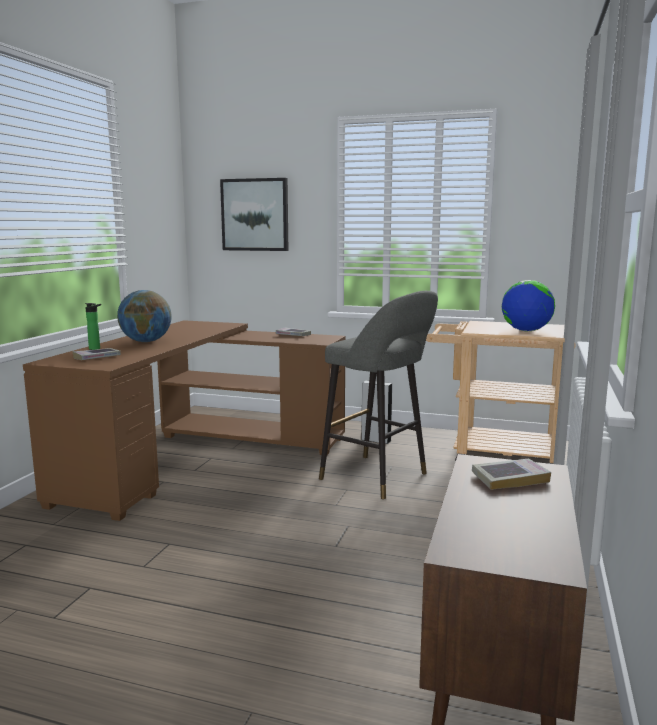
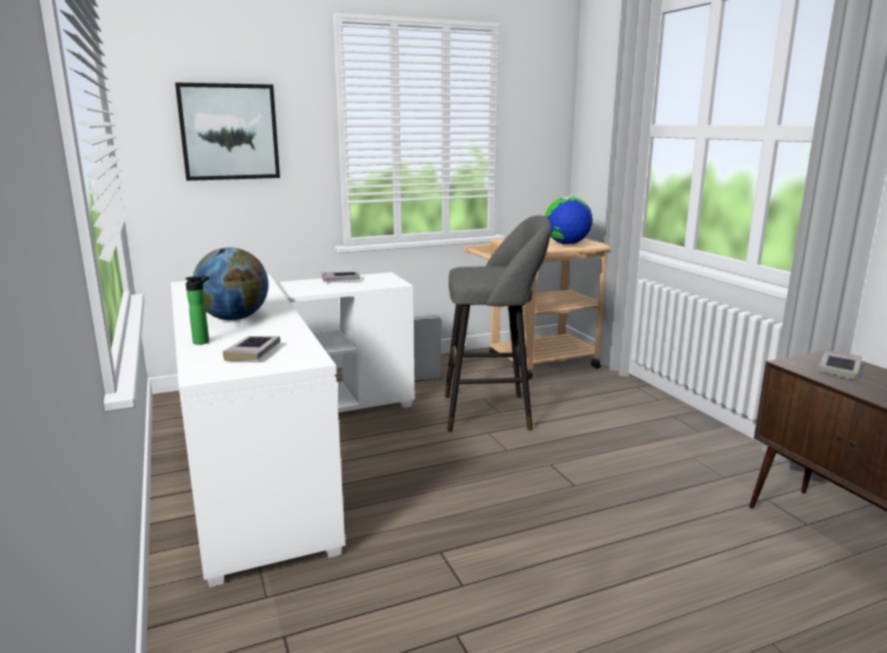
camera: 40 degrees left, 5 degrees up
brown desk [23,320,345,521] -> white desk [171,272,415,587]

